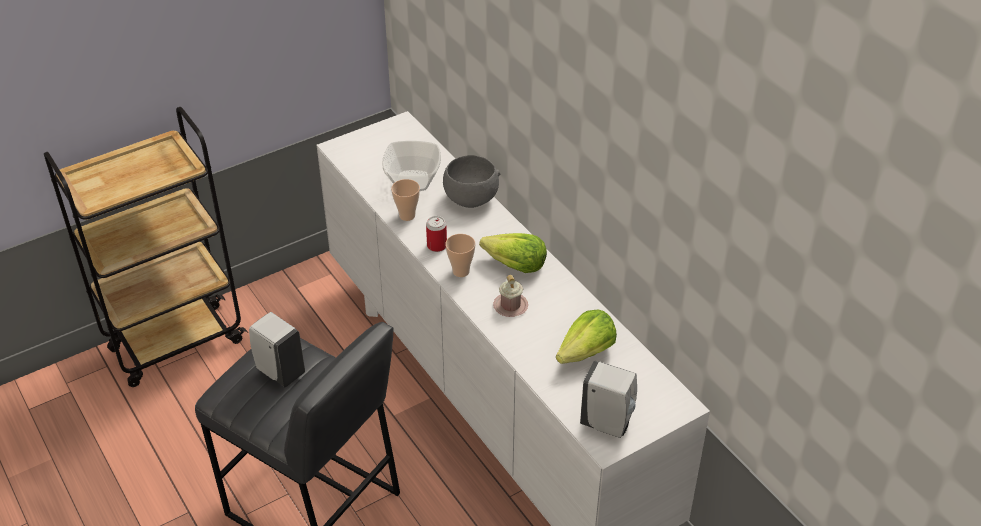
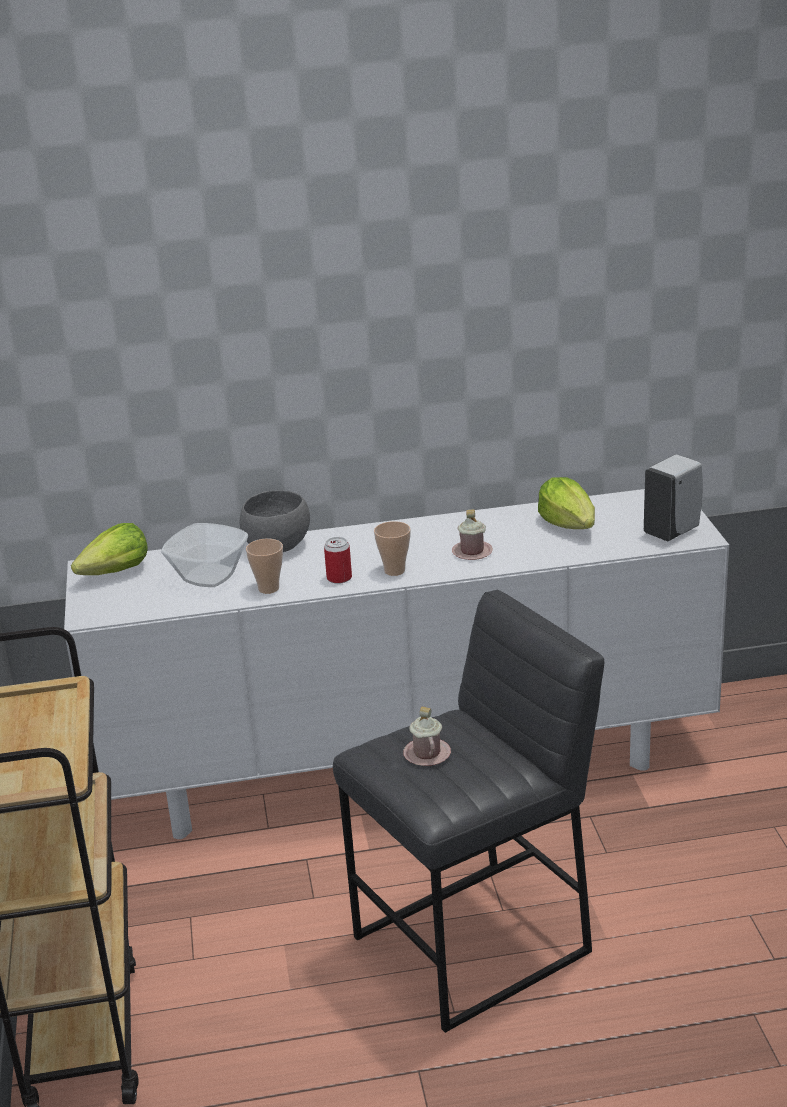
camera: 65 degrees left, 15 degrees down
white soap dispenser [249,312,305,387] -> pink mug [403,706,451,766]
lettuce [479,233,547,273] -> lettuce moved to [71,523,148,575]

